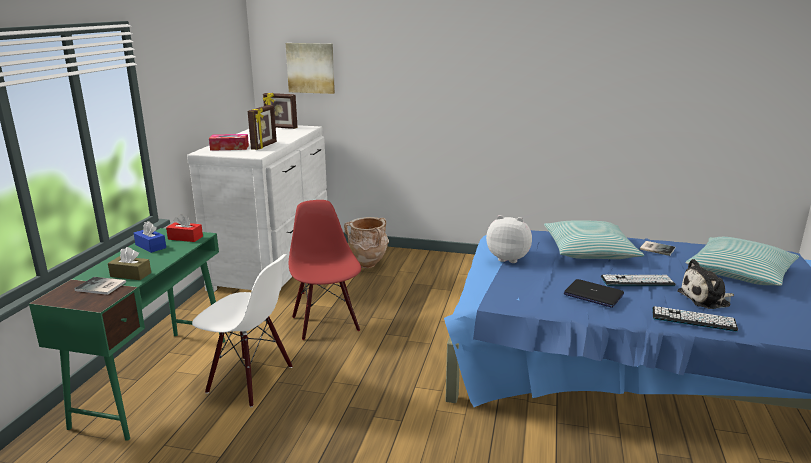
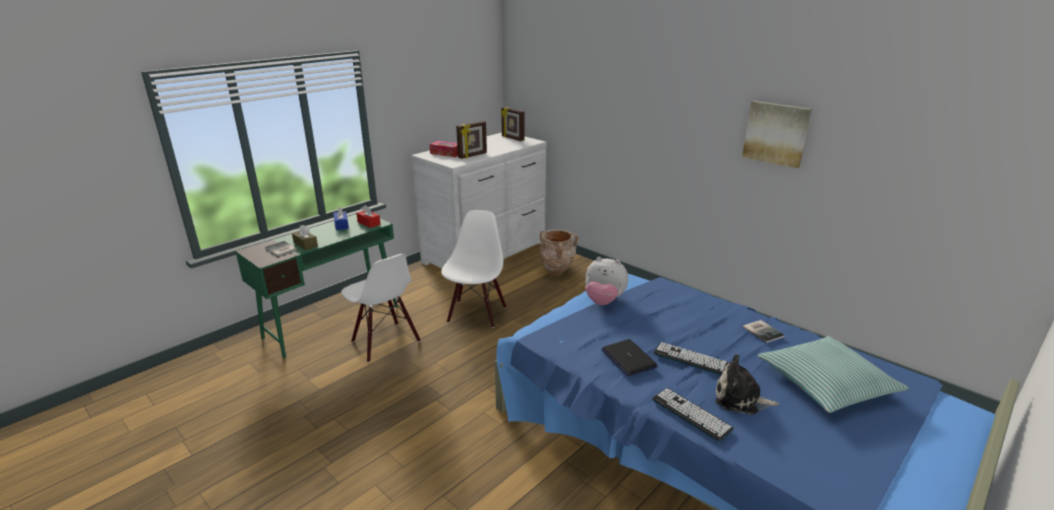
camera: 30 degrees right, 5 degrees up
picture [286,43,335,94] -> picture moved to [742,101,812,168]
red chair [289,200,361,340] -> white chair [441,210,506,328]
plush toy [486,215,532,263] -> plush toy turned 150 degrees clockwise [585,257,628,305]
pillow [544,220,644,259] -> none

